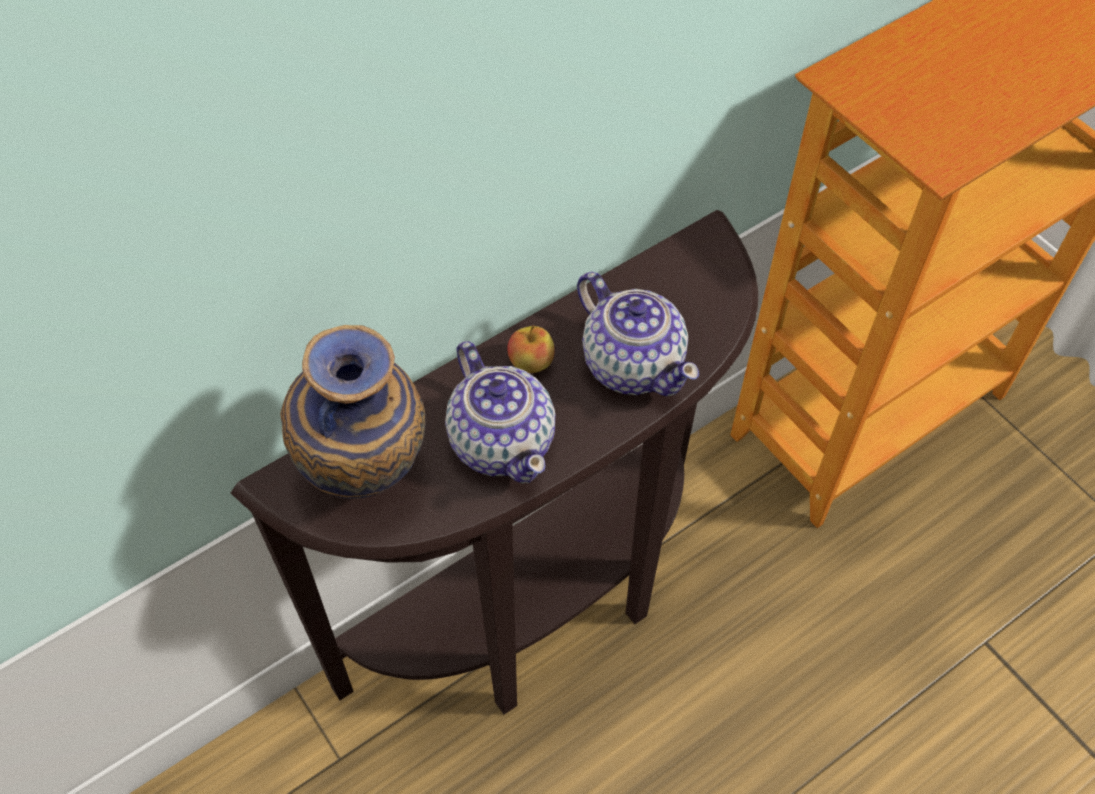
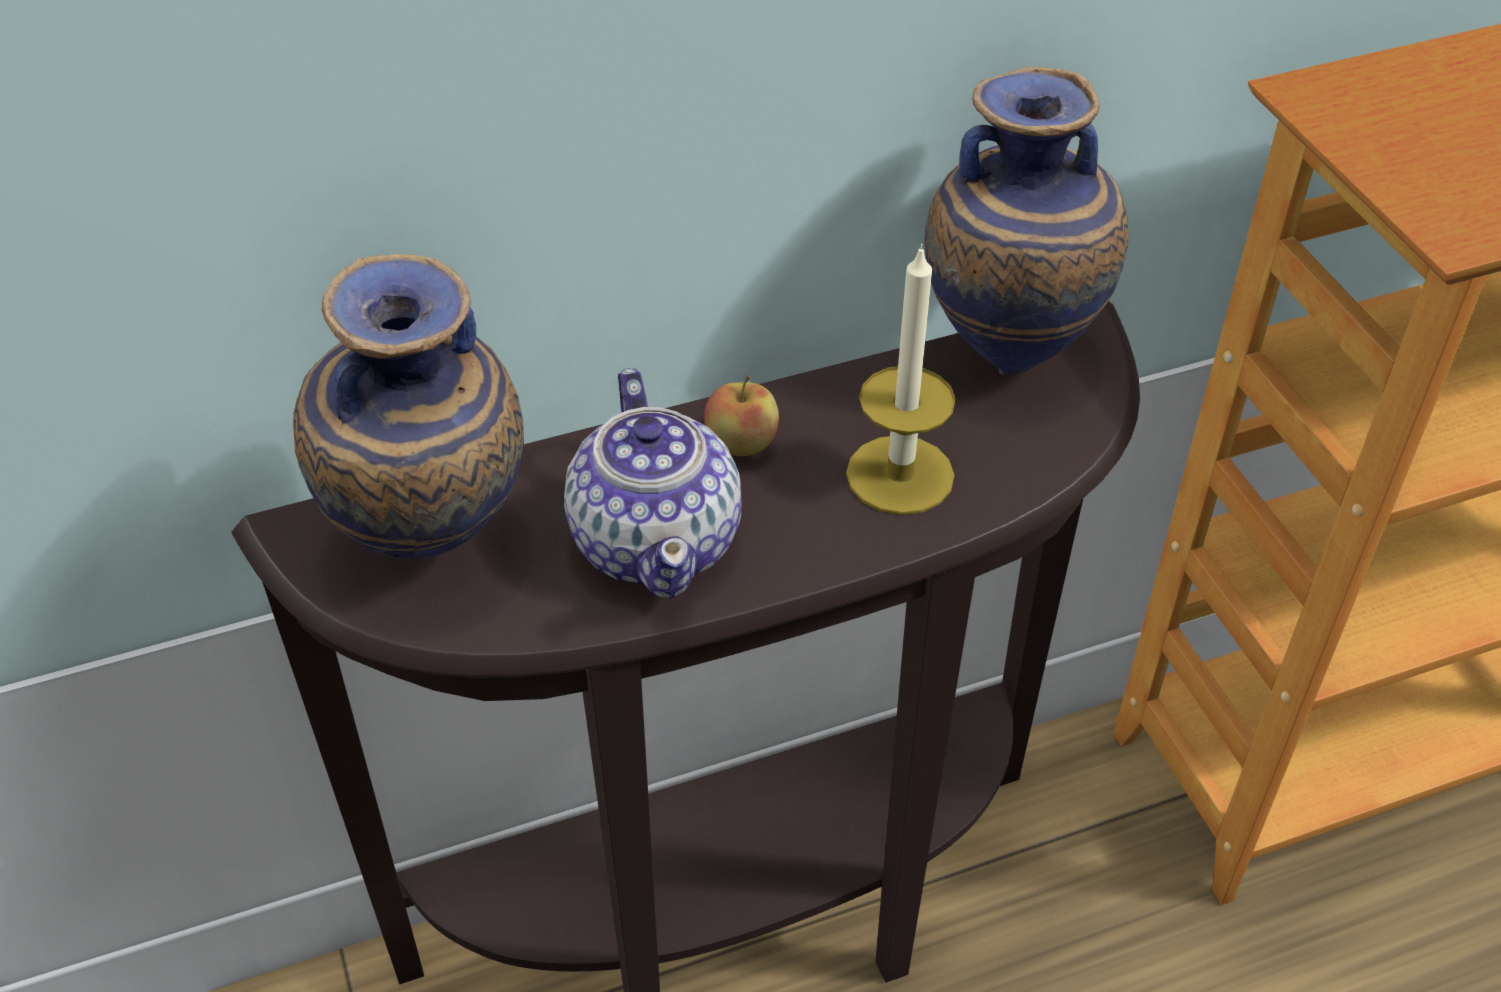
camera: 15 degrees right, 10 degrees down
teapot [577,272,699,396] -> candle [846,244,956,515]
none -> vase [924,67,1128,374]

